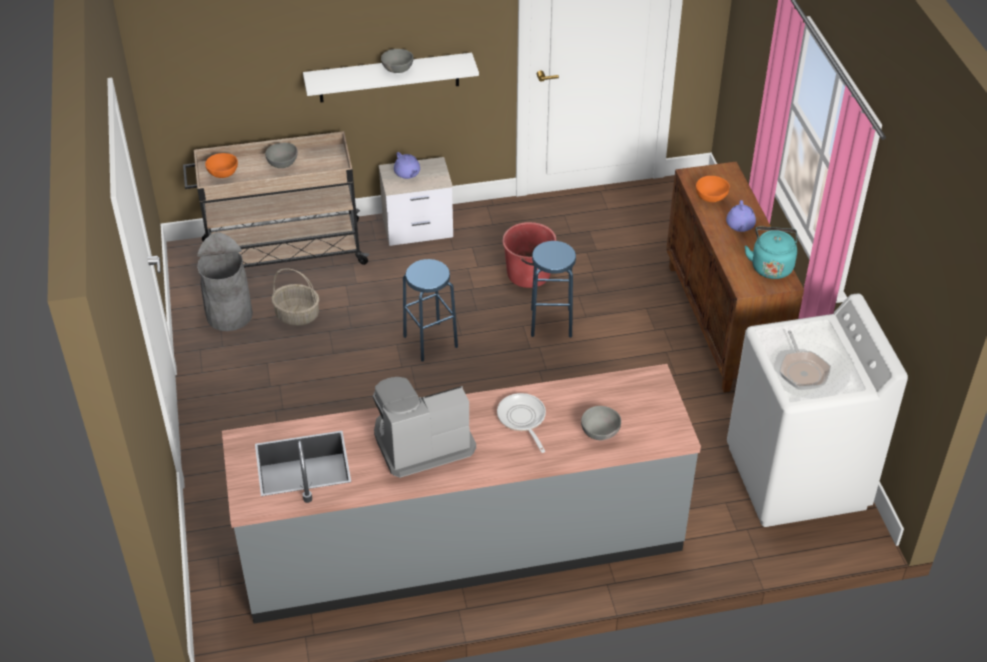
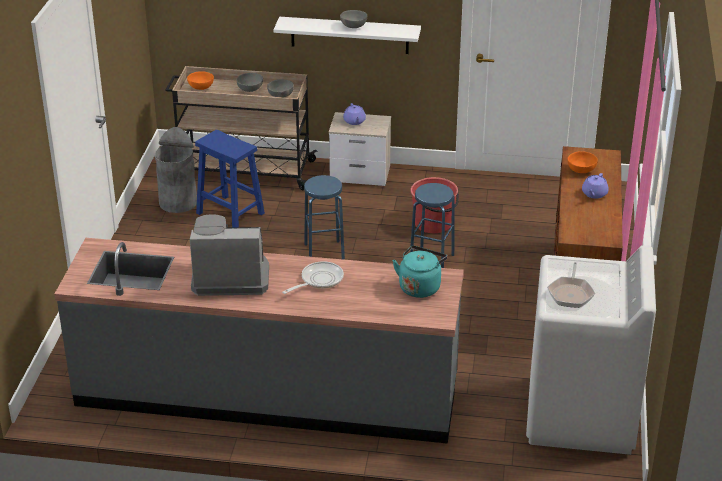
camera: 20 degrees right, 10 degrees down
basket [271,268,319,326] -> blue stool [195,130,265,228]
frying pan [497,393,546,453] -> frying pan turned 45 degrees clockwise [282,261,344,294]
grey bowl [581,406,621,440] -> grey bowl moved to [267,79,294,97]
turquoise kettle [744,226,797,279] -> turquoise kettle moved to [392,246,447,298]

